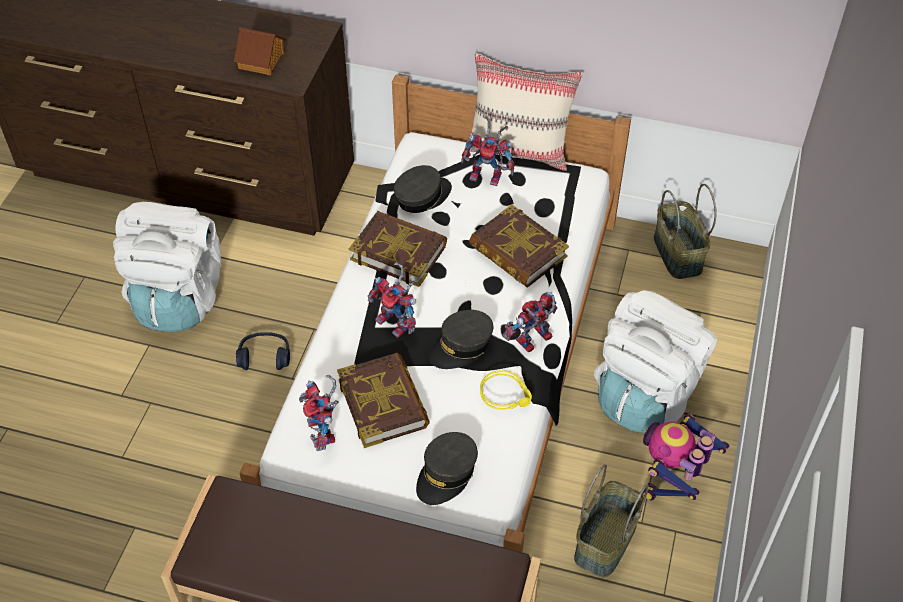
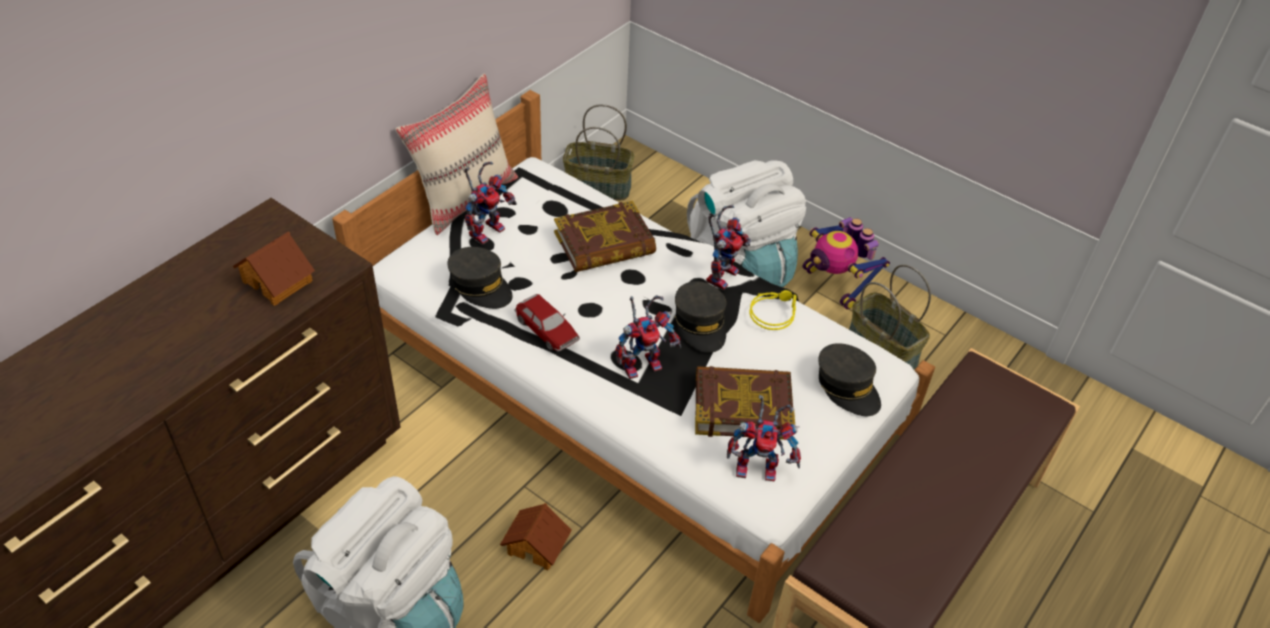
camera: 70 degrees left, 5 degrees down
blue headphones [236,332,290,370] -> toy house [500,503,572,570]
book [349,211,447,287] -> toy car [514,294,580,352]
grey cap [394,165,452,213] -> grey cap turned 150 degrees clockwise [447,247,512,309]
toy robot [503,291,557,352] -> toy robot turned 135 degrees counterclockwise [706,205,751,290]

